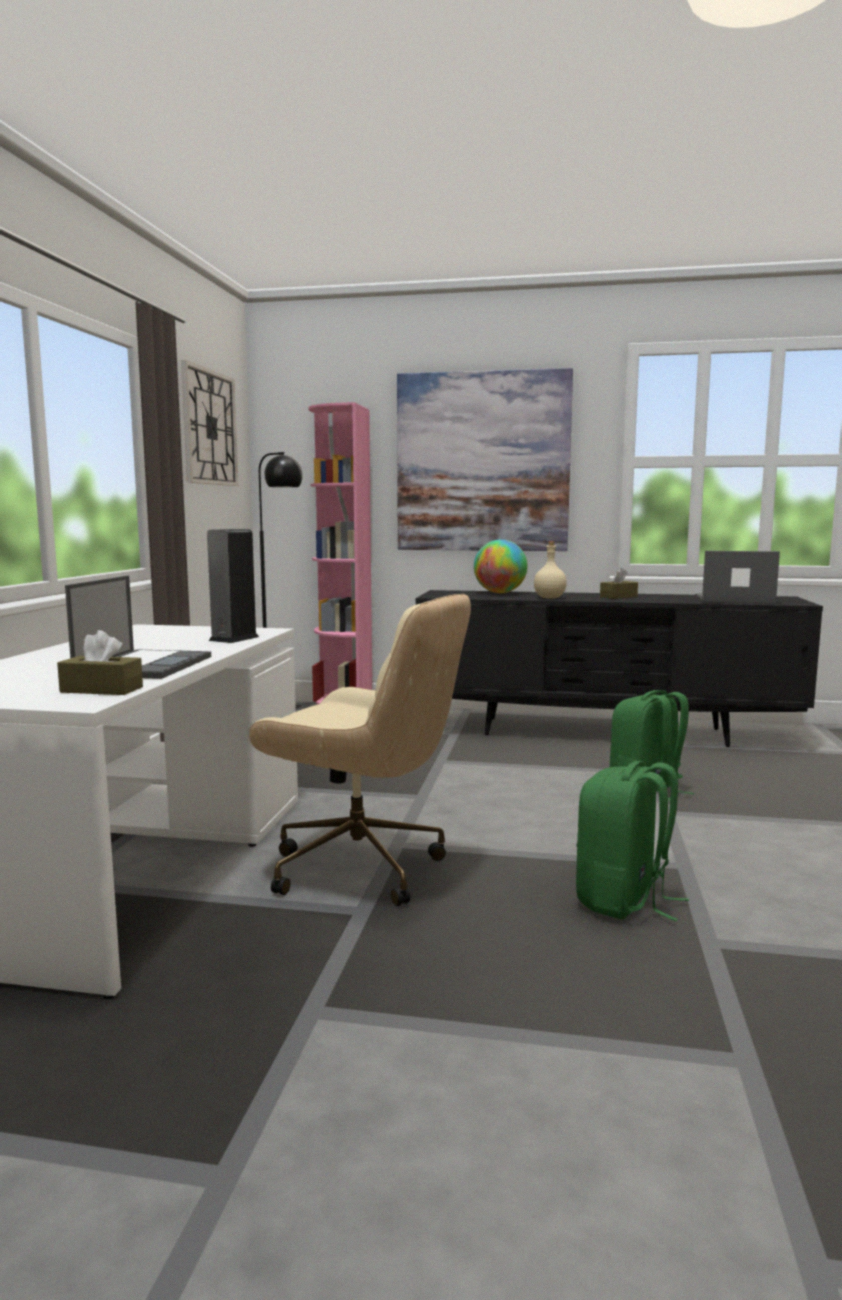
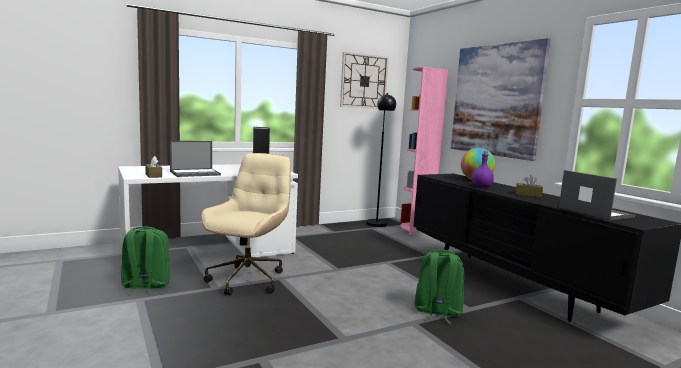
camera: 50 degrees right, 0 degrees up
beige office chair [249,594,471,906] -> beige office chair turned 150 degrees counterclockwise [201,153,291,295]
beige bottle [534,541,567,599] -> purple bottle [472,151,494,188]
green backpack [576,761,689,921] -> green backpack moved to [121,227,170,295]

